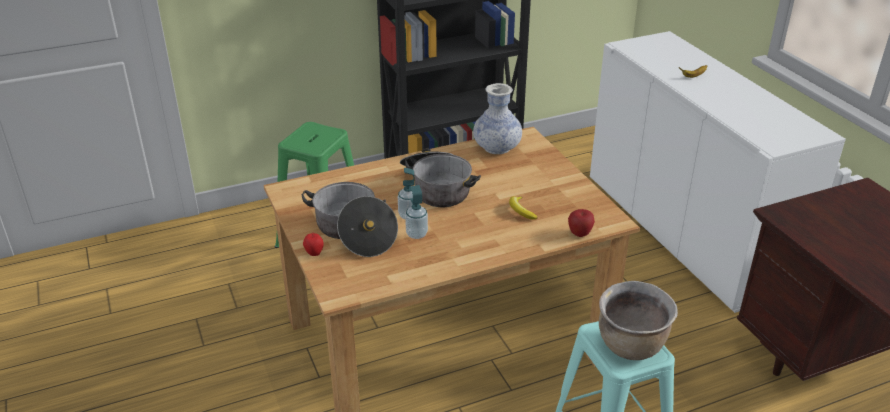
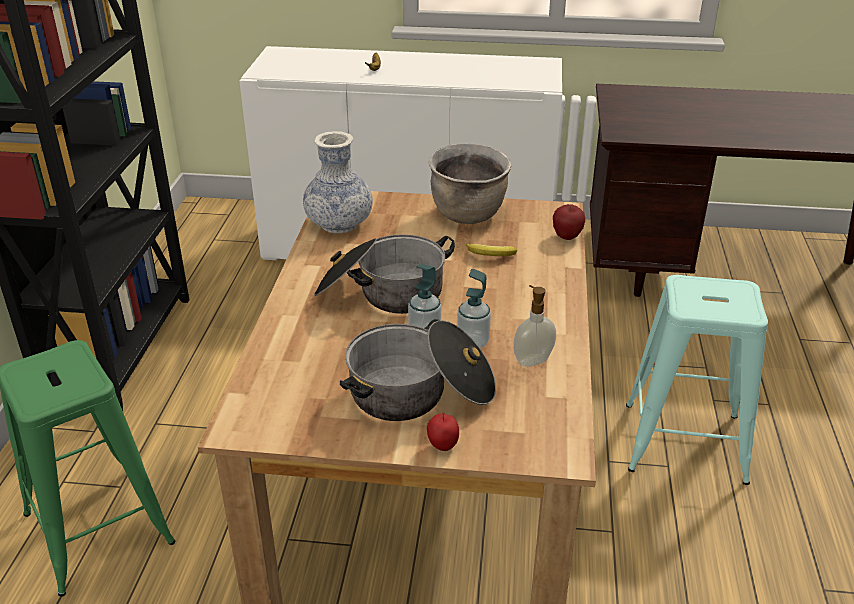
camera: 60 degrees left, 0 degrees up
brown cooking pot [599,281,678,360] -> brown cooking pot moved to [428,144,511,224]
none -> soap dispenser [513,285,556,367]

